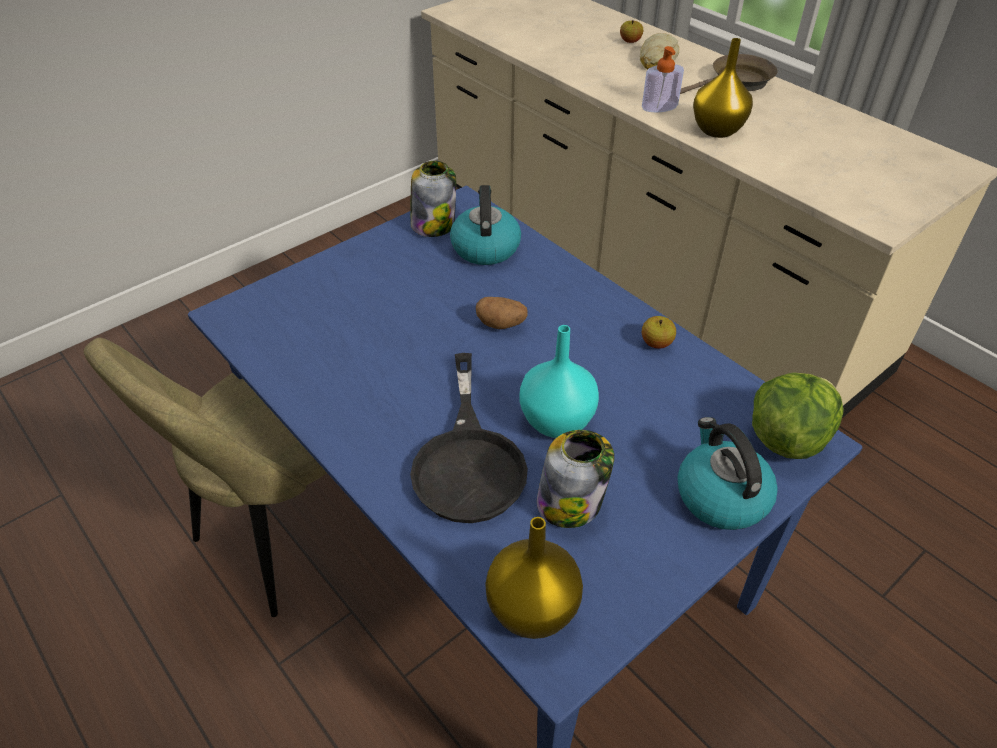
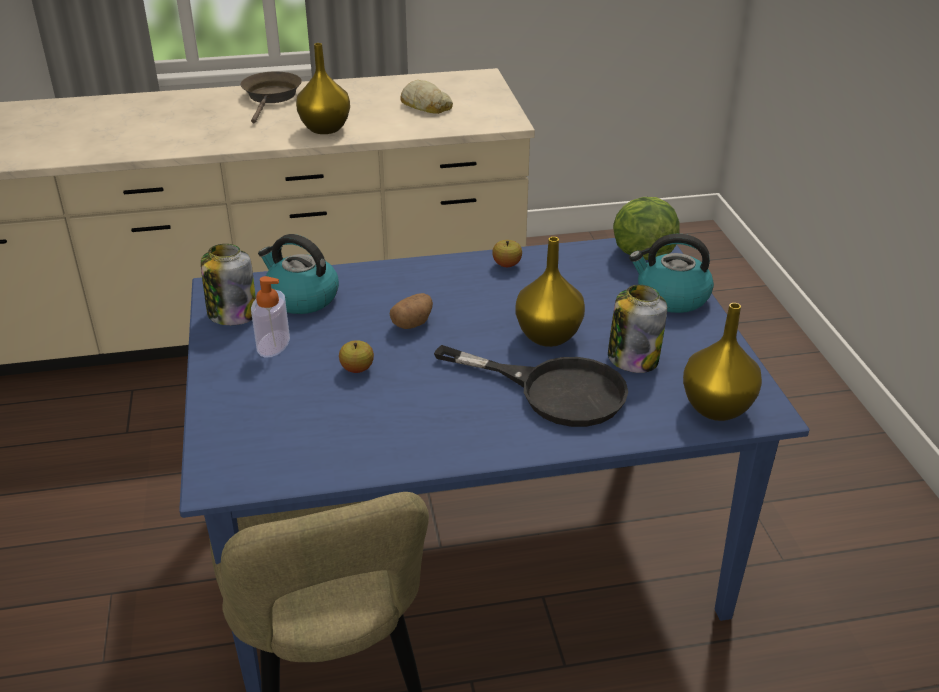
camera: 60 degrees left, 10 degrees down
turquoise vase [519,325,599,438] -> yellow vase [515,237,585,347]
apple [620,20,643,43] -> apple moved to [339,340,374,373]
bread [640,33,679,69] -> bread moved to [400,80,453,114]
soap dispenser [642,46,684,112] -> soap dispenser moved to [251,276,290,358]

